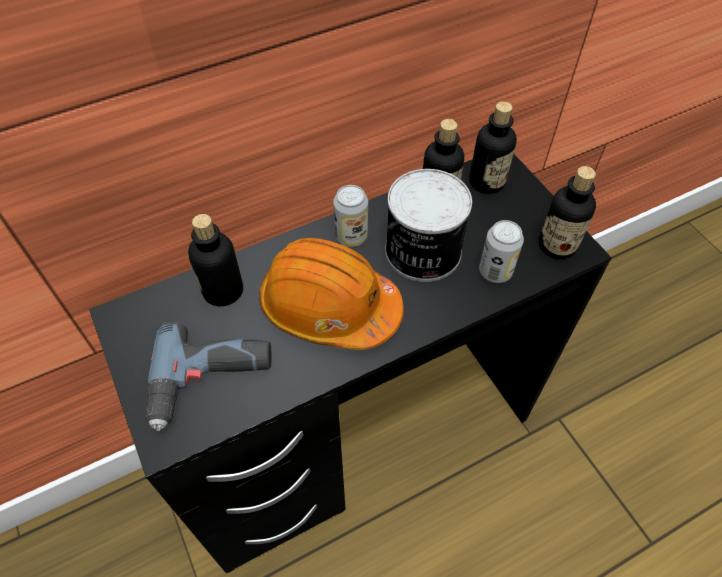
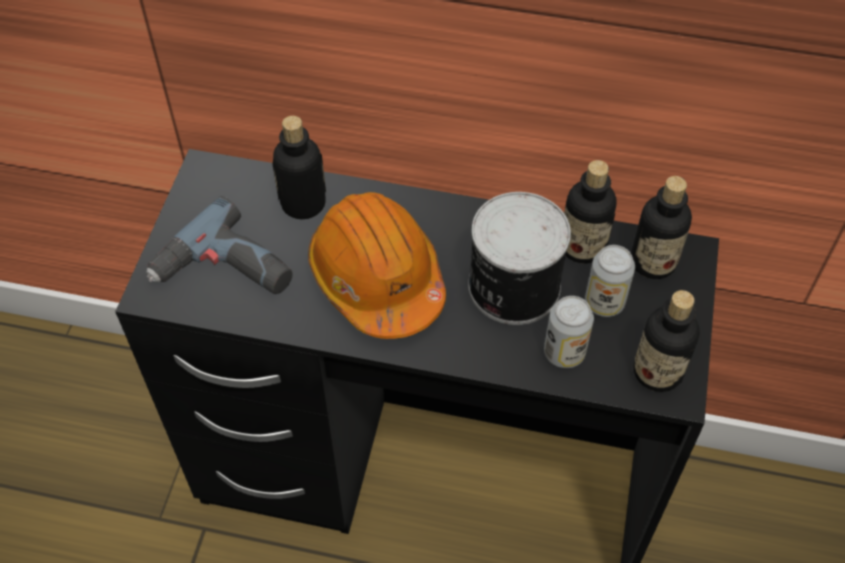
camera: 40 degrees right, 0 degrees up
can [333,185,368,247] -> can moved to [585,245,635,317]

